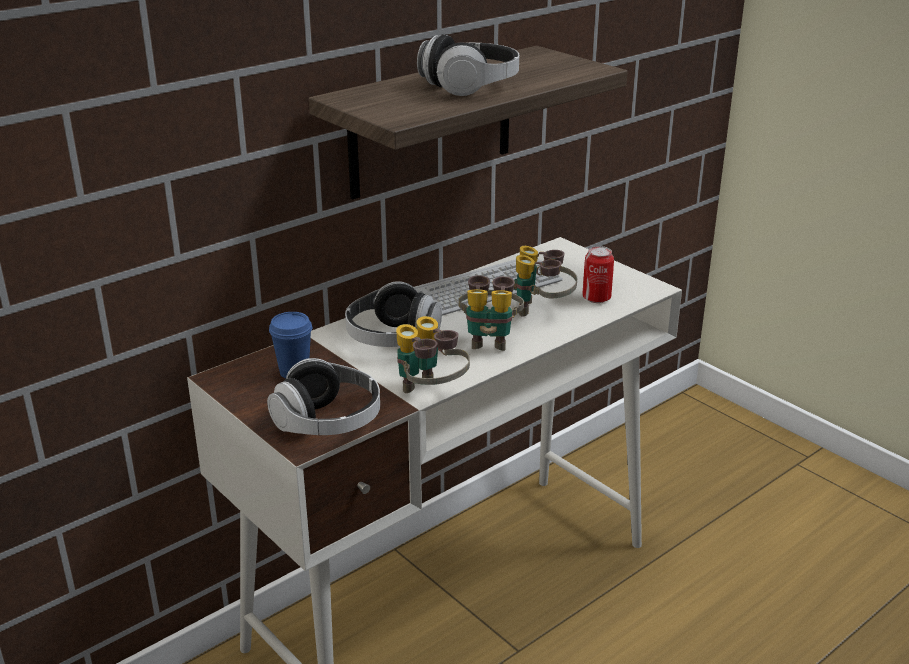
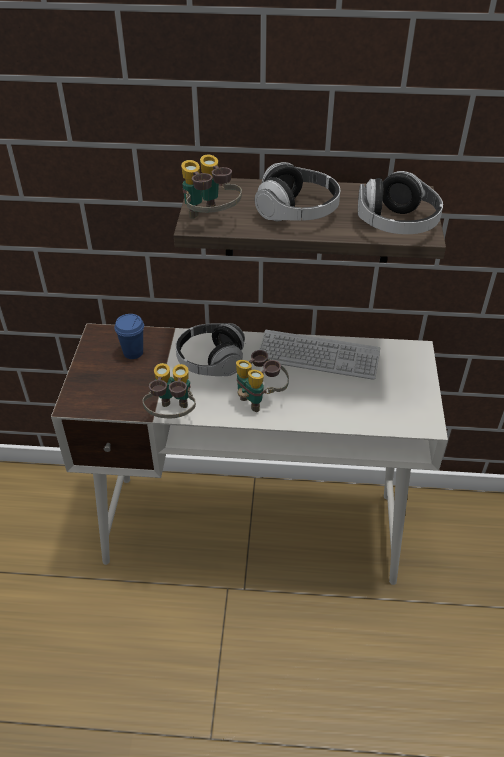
camera: 45 degrees right, 15 degrees up
headphones [267,358,380,435] -> headphones moved to [358,171,443,234]
binoculars [514,246,577,317] -> binoculars moved to [181,155,242,219]
can [582,246,614,303] -> none

